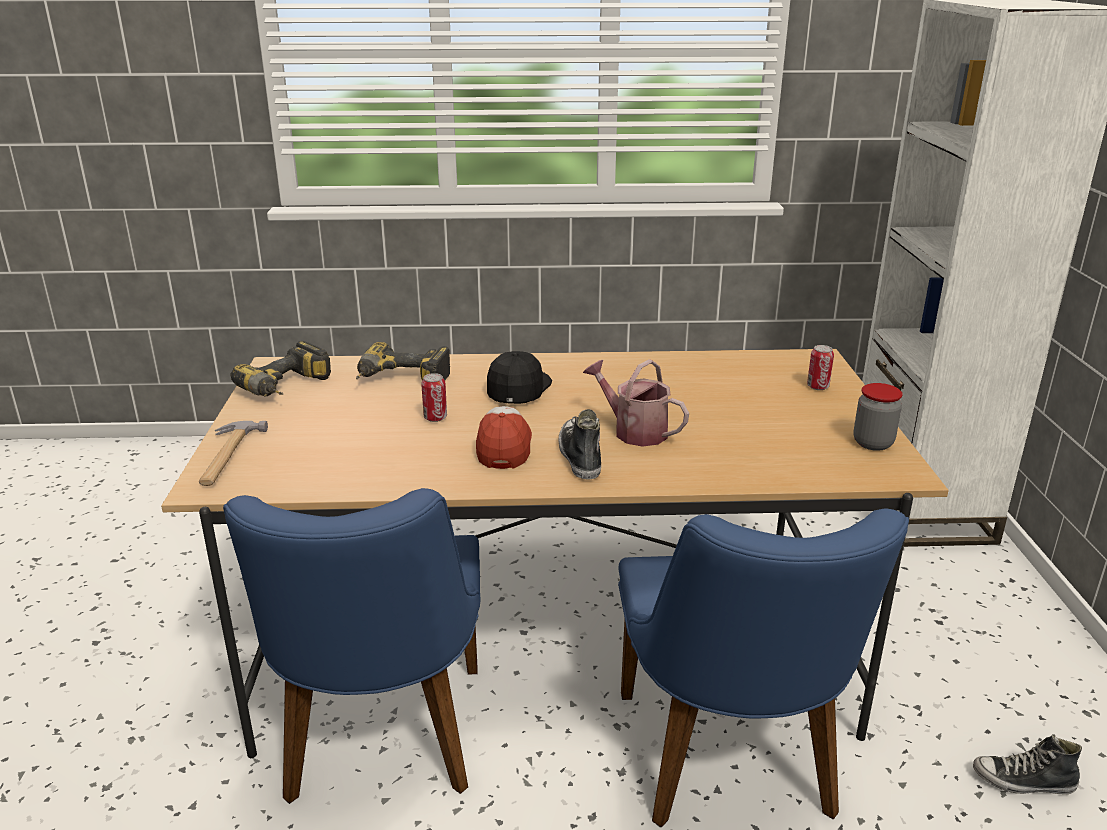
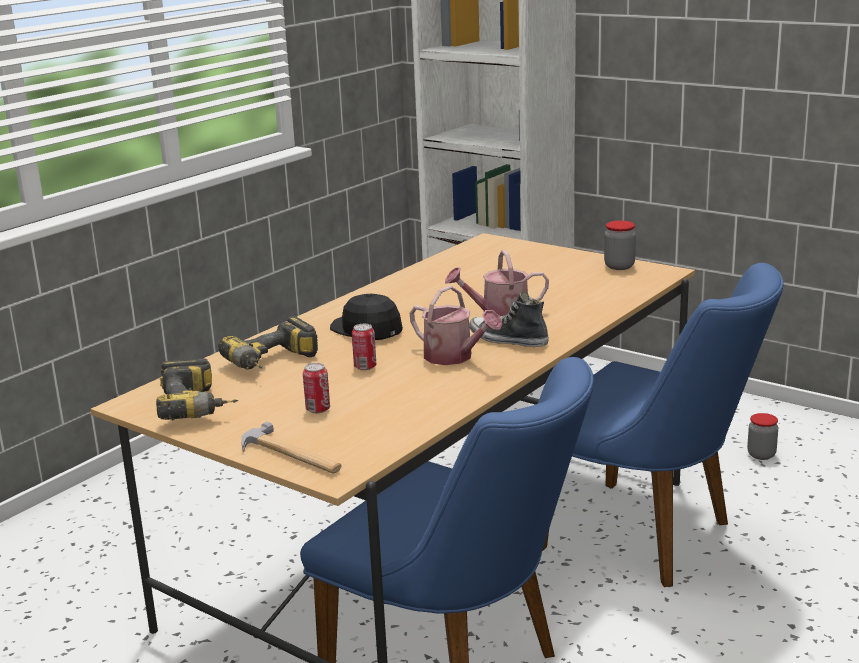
camera: 50 degrees left, 5 degrees down
cap [476,406,532,469] -> watering can [410,286,503,365]
can [807,345,834,390] -> can moved to [303,363,330,413]
shoe [973,734,1082,794] -> jar [747,413,778,460]

